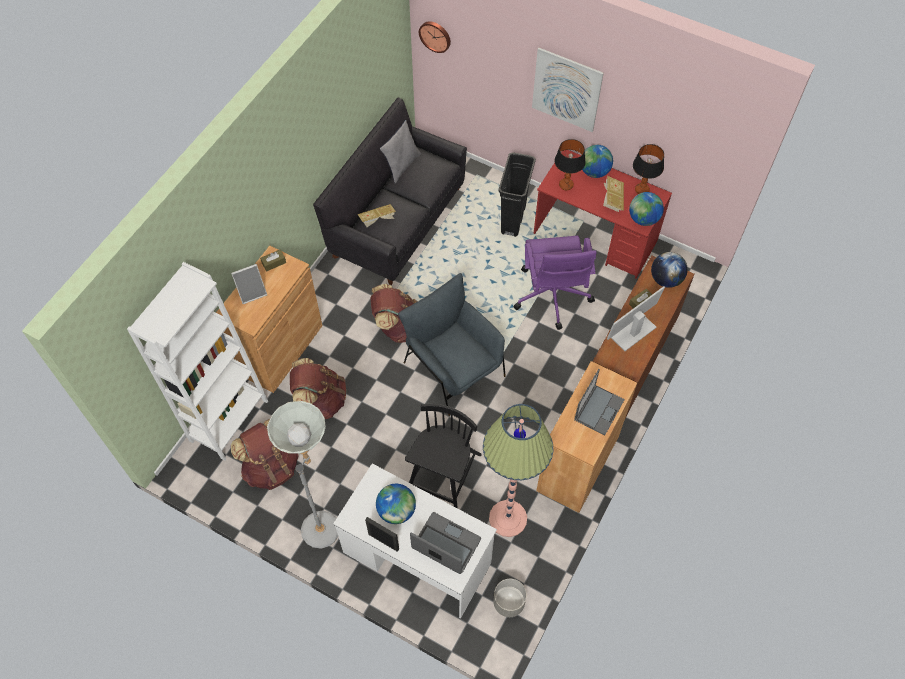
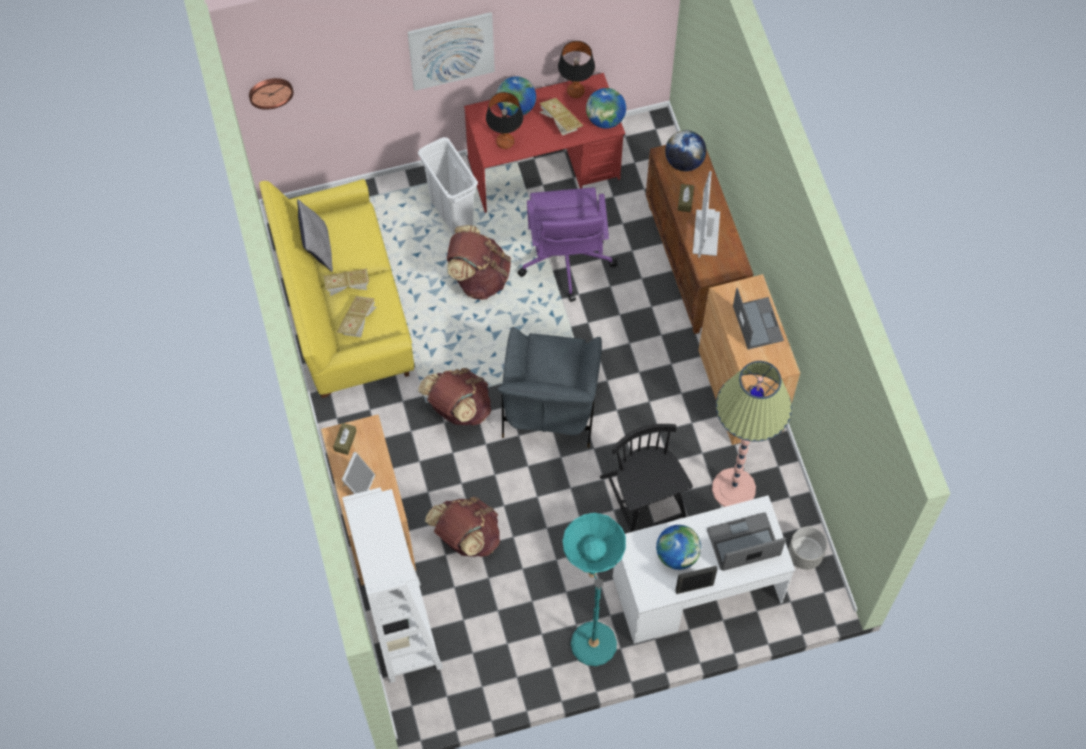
camera: 45 degrees left, 5 degrees up
brown backpack [231,419,298,490] -> brown backpack moved to [447,225,511,300]
grey floor lamp [267,401,338,549] -> turquoise floor lamp [563,513,626,666]
black sofa [313,98,467,285] -> yellow sofa [259,179,414,398]
grey armchair [398,273,506,416] -> grey armchair turned 90 degrees counterclockwise [498,327,602,448]
black trash can [498,152,536,237] -> white trash can [418,137,478,235]
purple office chair [514,236,596,330] -> purple office chair turned 45 degrees clockwise [517,187,618,302]
none -> book [324,268,369,296]

